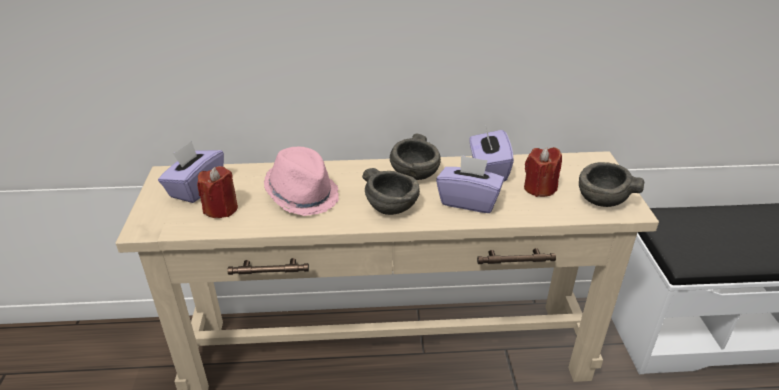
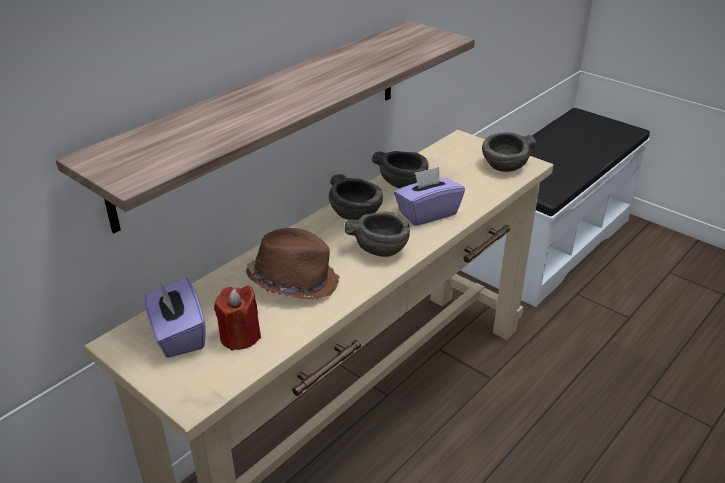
camera: 45 degrees left, 0 degrees up
pink hat [264,147,339,216] -> brown hat [246,228,340,300]
purple tissue box [470,128,514,182] -> grey bowl [372,151,429,189]
red candle [524,147,562,197] -> none
none -> shelf [56,20,475,233]

